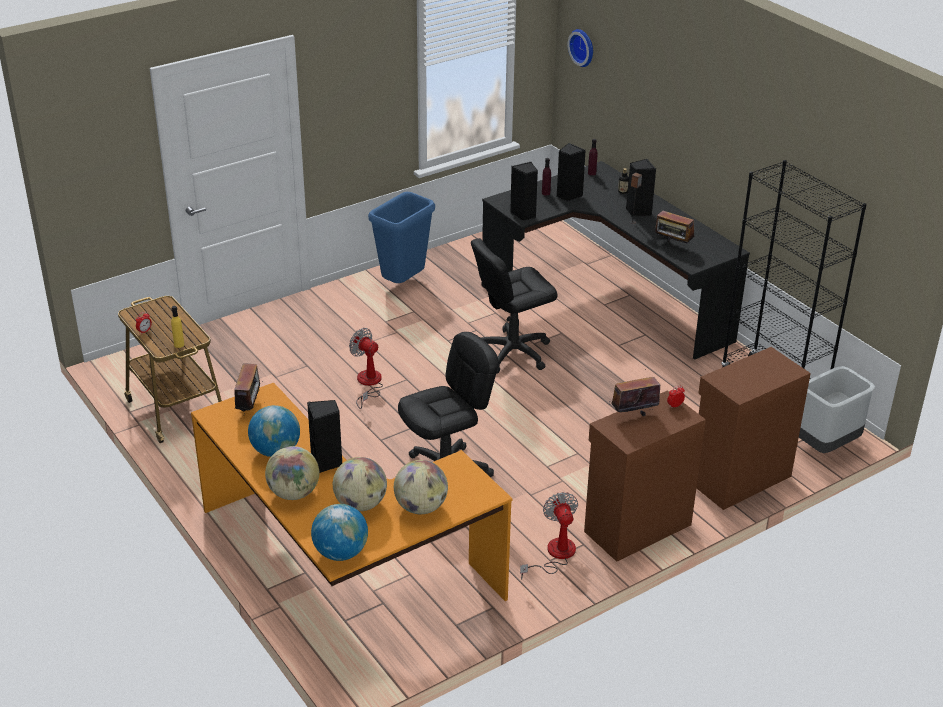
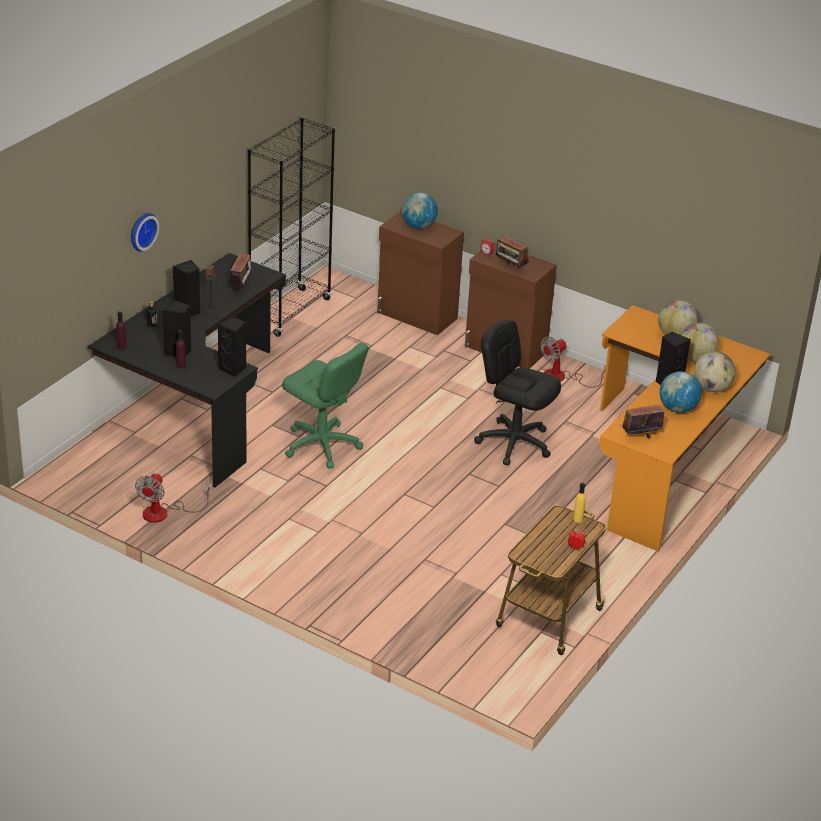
camera: 115 degrees left, 0 degrees up
globe [311,504,368,561] -> globe moved to [402,192,438,229]
fan [349,328,383,409] -> fan moved to [135,473,213,523]
blue trash can [368,192,435,283] -> none
black office chair [471,238,557,374] -> green office chair [282,343,369,469]
wall clock [568,29,593,67] -> wall clock moved to [131,213,159,252]
grey trash can [799,366,875,453] -> none

